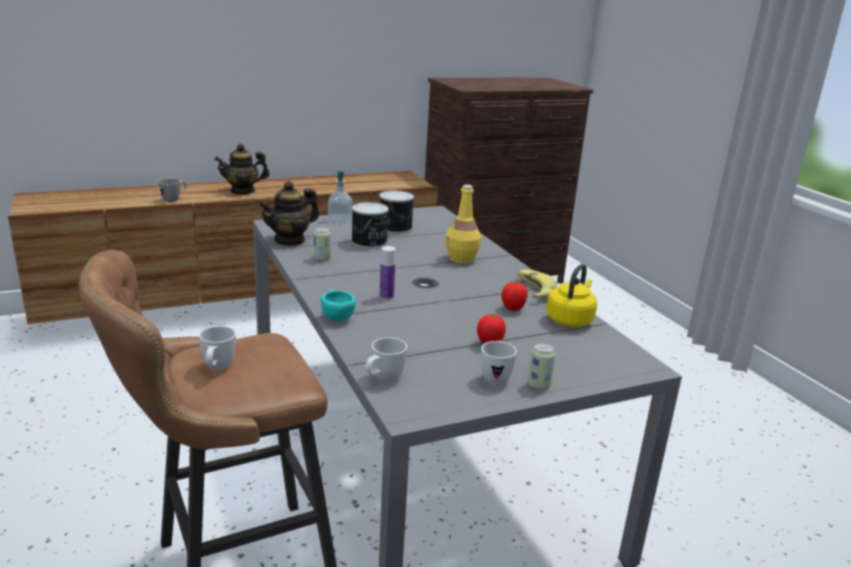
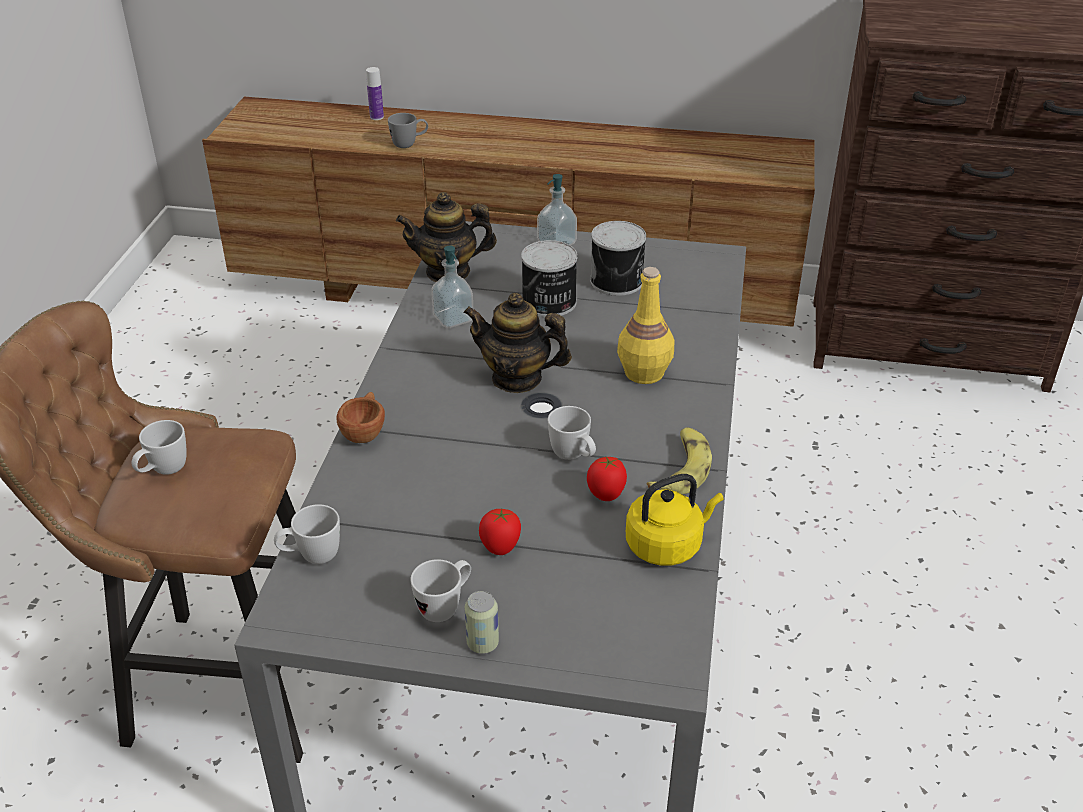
camera: 35 degrees right, 15 degrees up
teapot [214,144,269,195] -> teapot moved to [464,293,572,393]
can [314,227,331,261] -> soap dispenser [431,245,473,328]
turquoise cup [321,289,356,322] -> brown cup [337,392,385,443]
bottle [380,246,396,300] -> bottle moved to [366,67,384,120]
none -> white mug [548,406,596,460]

